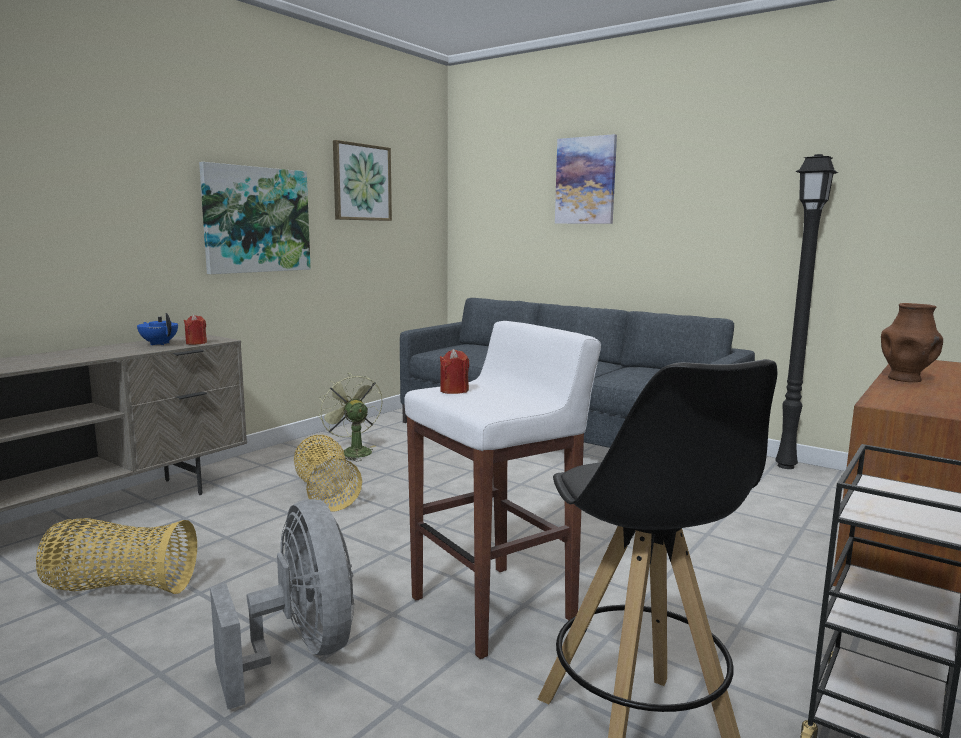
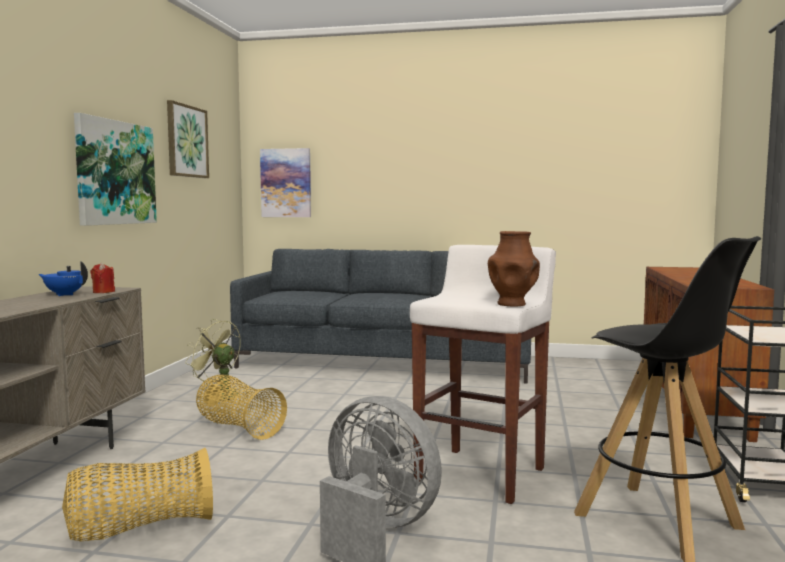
camera: 25 degrees left, 5 degrees down
red candle [440,349,469,394] -> none
picture [555,134,617,224] -> picture moved to [260,148,311,217]
black floor lamp [775,154,838,469] -> none
brown vase [881,303,943,382] -> brown vase moved to [488,231,540,307]

